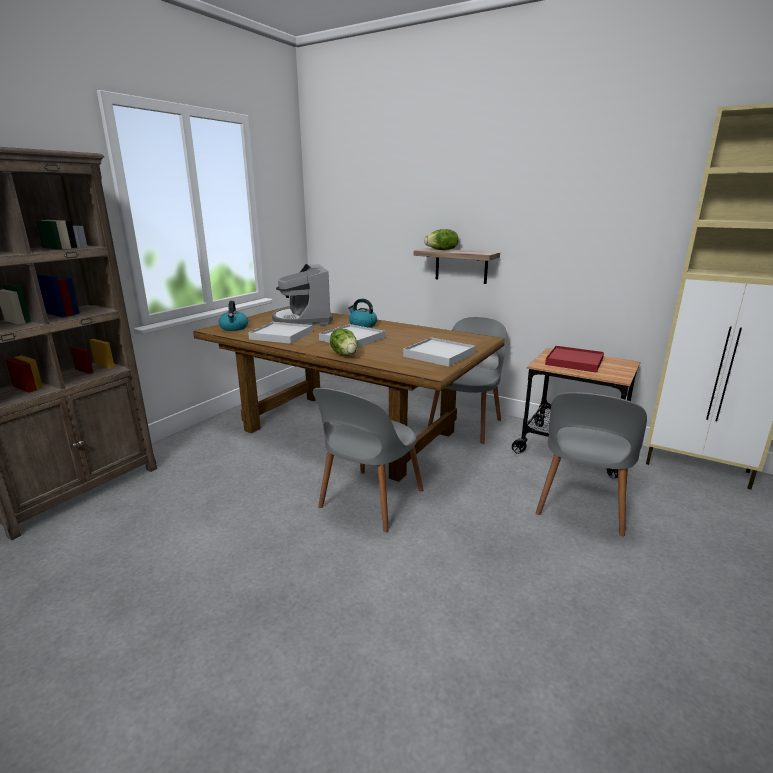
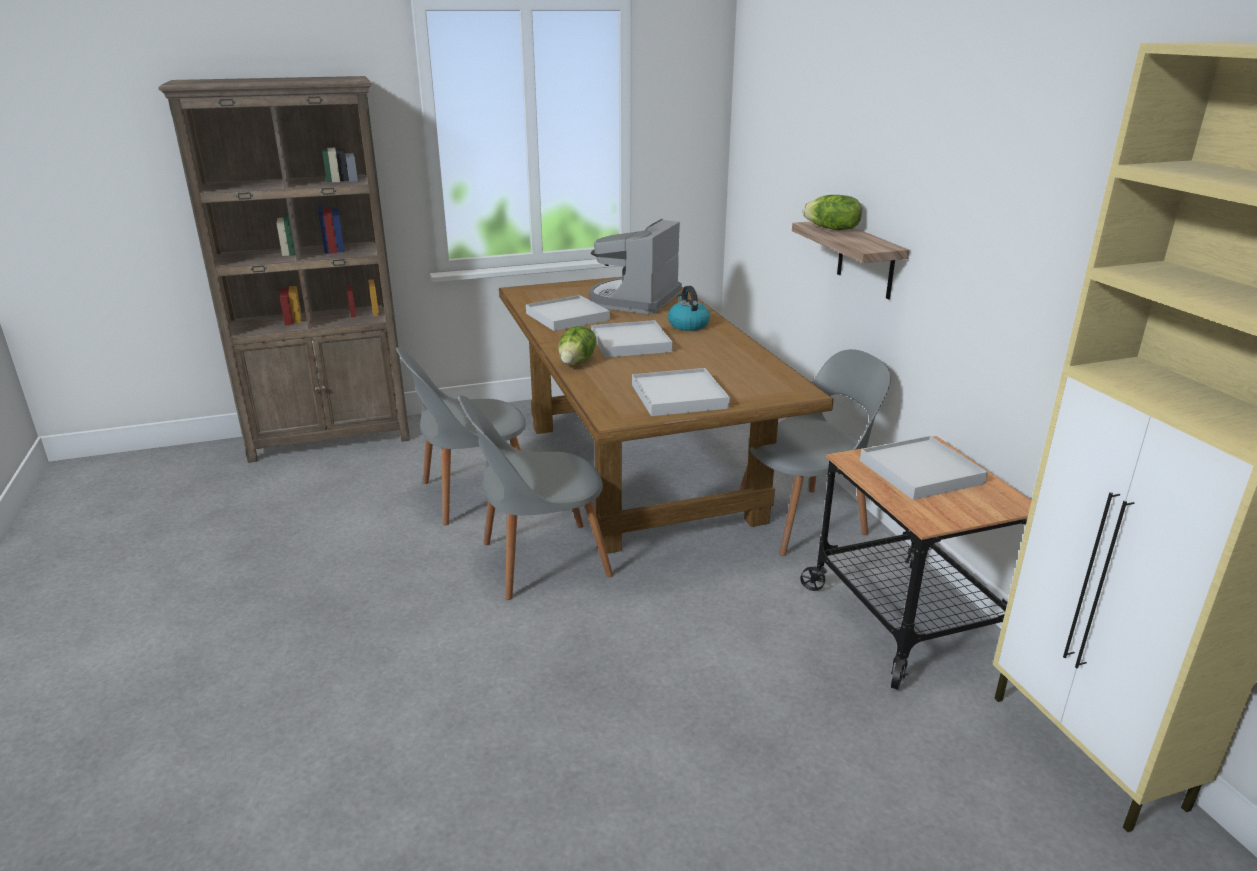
camera: 40 degrees right, 5 degrees up
kettle [219,301,248,331] -> none
grey chair [536,392,647,536] -> grey chair moved to [396,347,526,525]
red tray [545,346,604,373] -> white tray [860,436,988,500]

